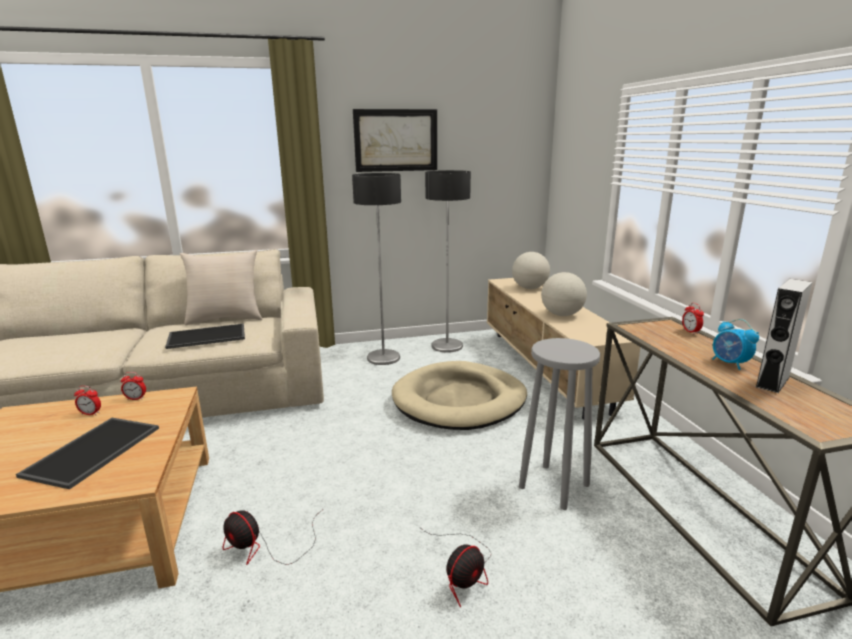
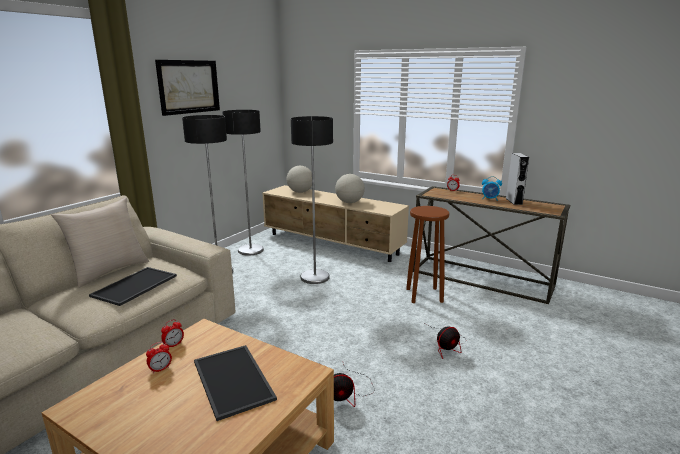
camera: 45 degrees left, 0 degrees up
beige dog bed [392,361,527,430] -> floor lamp [291,116,333,284]
fan [419,527,491,607] -> fan turned 60 degrees clockwise [427,325,466,359]
grey stool [519,338,600,510] -> brown stool [406,206,449,303]

